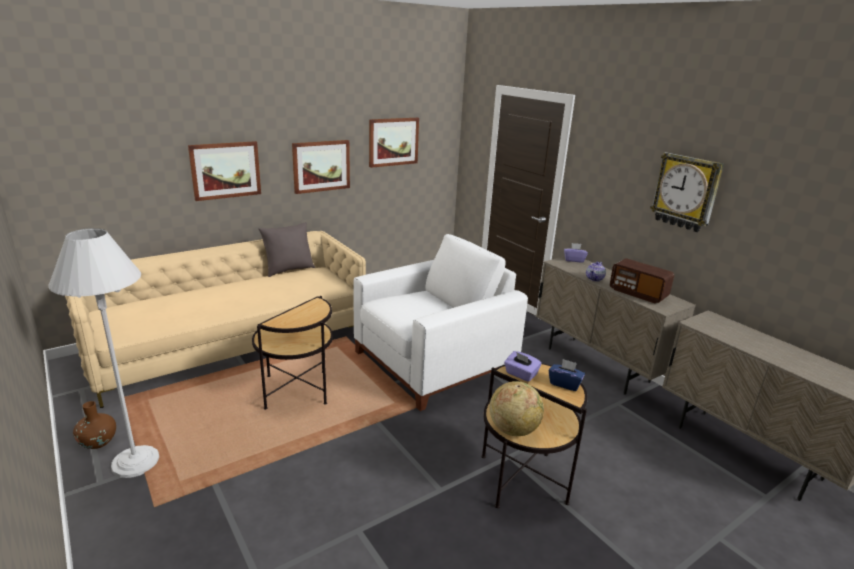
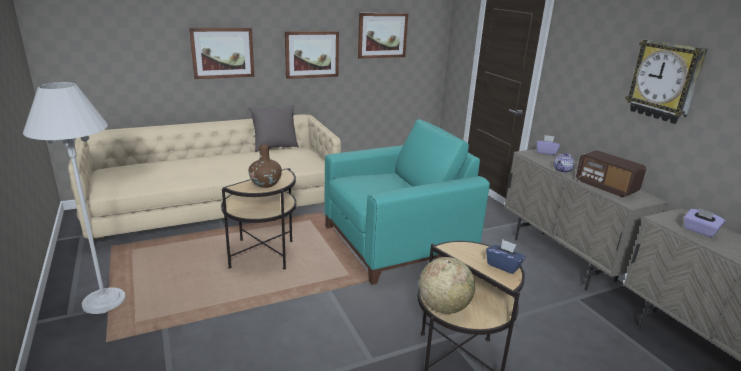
camera: 10 degrees right, 0 degrees up
brown vase [73,401,116,449] -> brown vase moved to [248,145,282,188]
white armchair [353,234,528,411] -> turquoise armchair [325,119,490,285]
purple tissue box [504,351,541,382] -> purple tissue box moved to [684,208,726,238]

